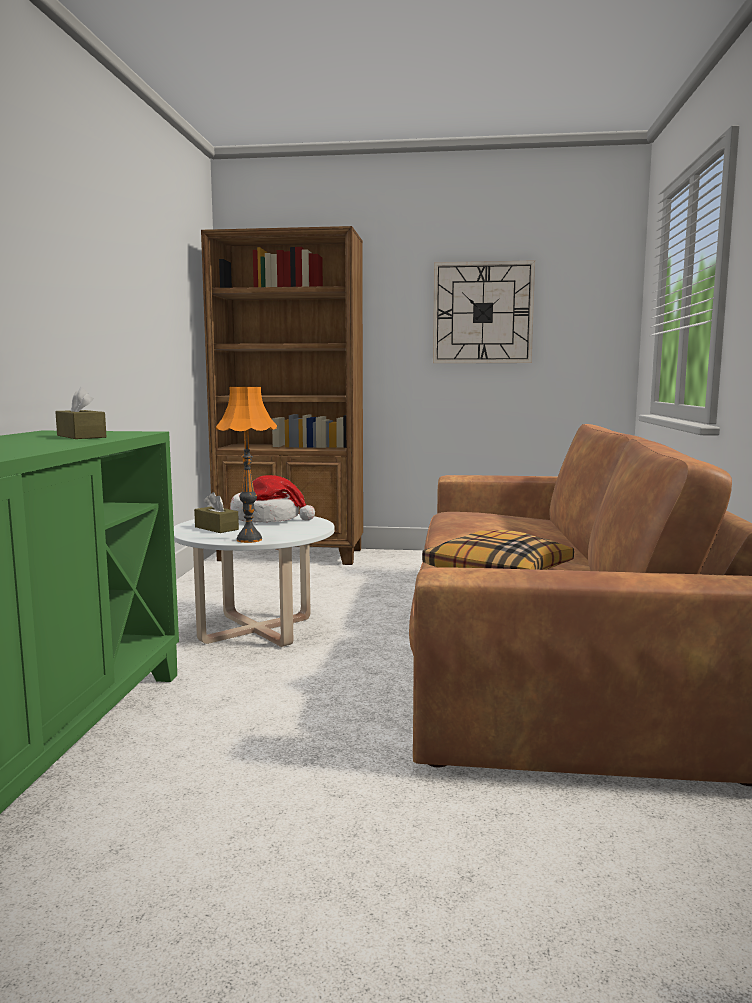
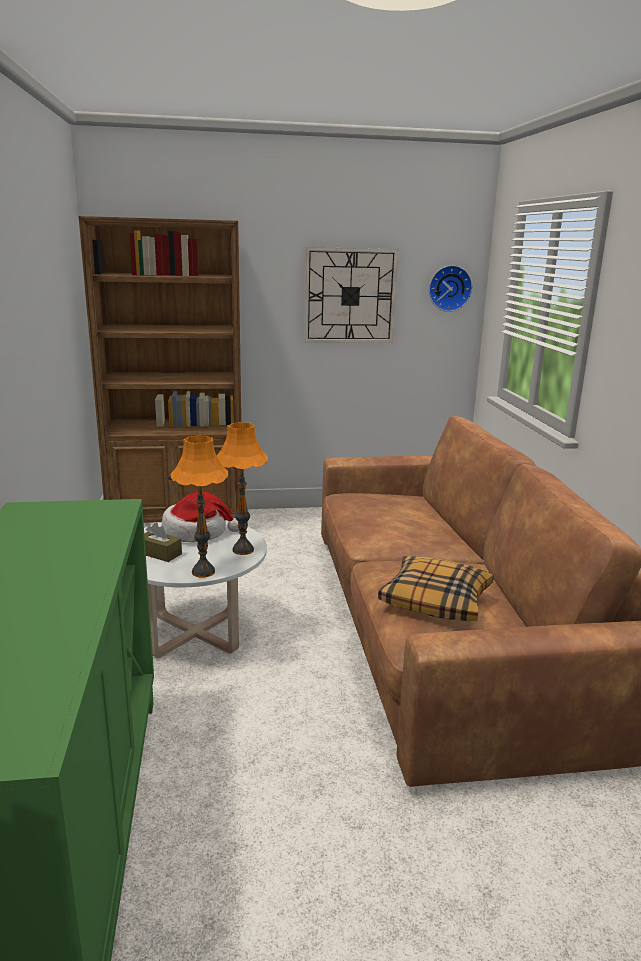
camera: 15 degrees left, 10 degrees up
brown tissue box [55,387,107,439] -> none
none -> orange table lamp [217,422,268,555]
none -> wall clock [429,265,472,312]

